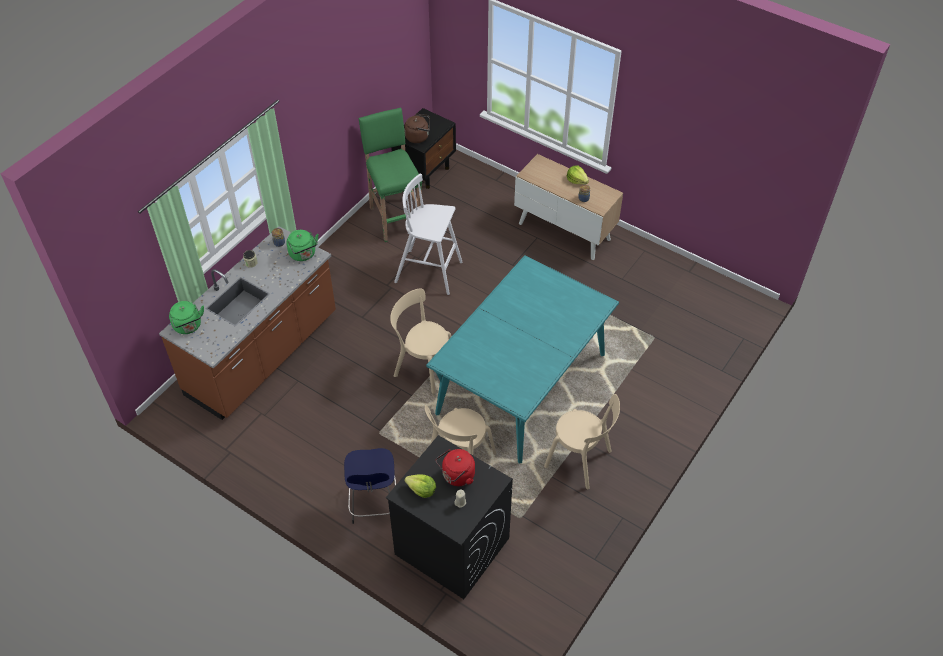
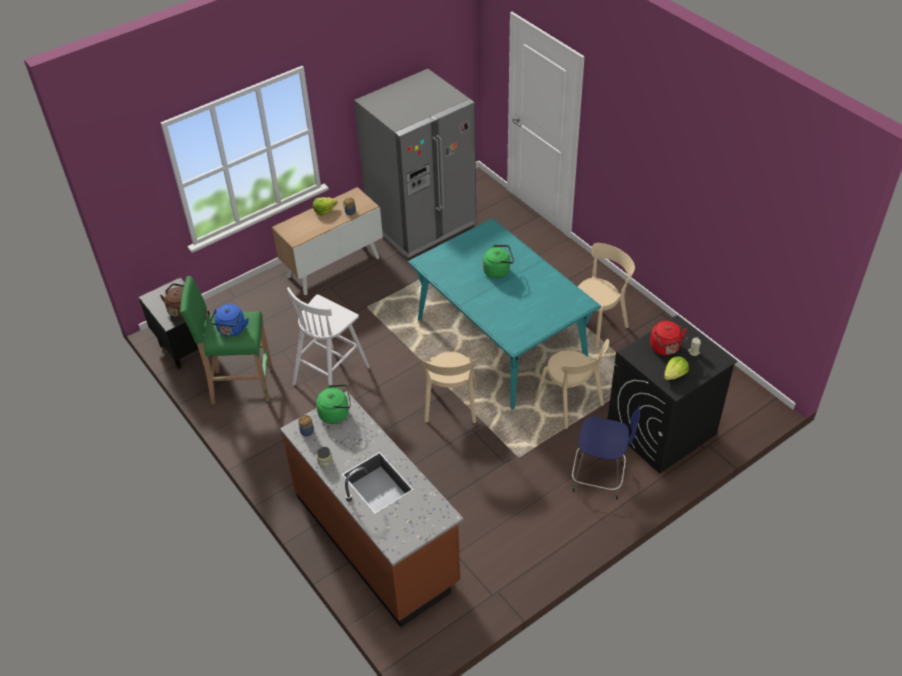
camera: 70 degrees left, 5 degrees down
green kettle [169,301,204,334] -> green kettle moved to [483,245,514,278]
beige chair [390,288,452,394] -> beige chair turned 45 degrees counterclockwise [418,352,479,423]
none -> blue kettle [210,304,249,337]
none -> grey fridge [354,69,476,258]

